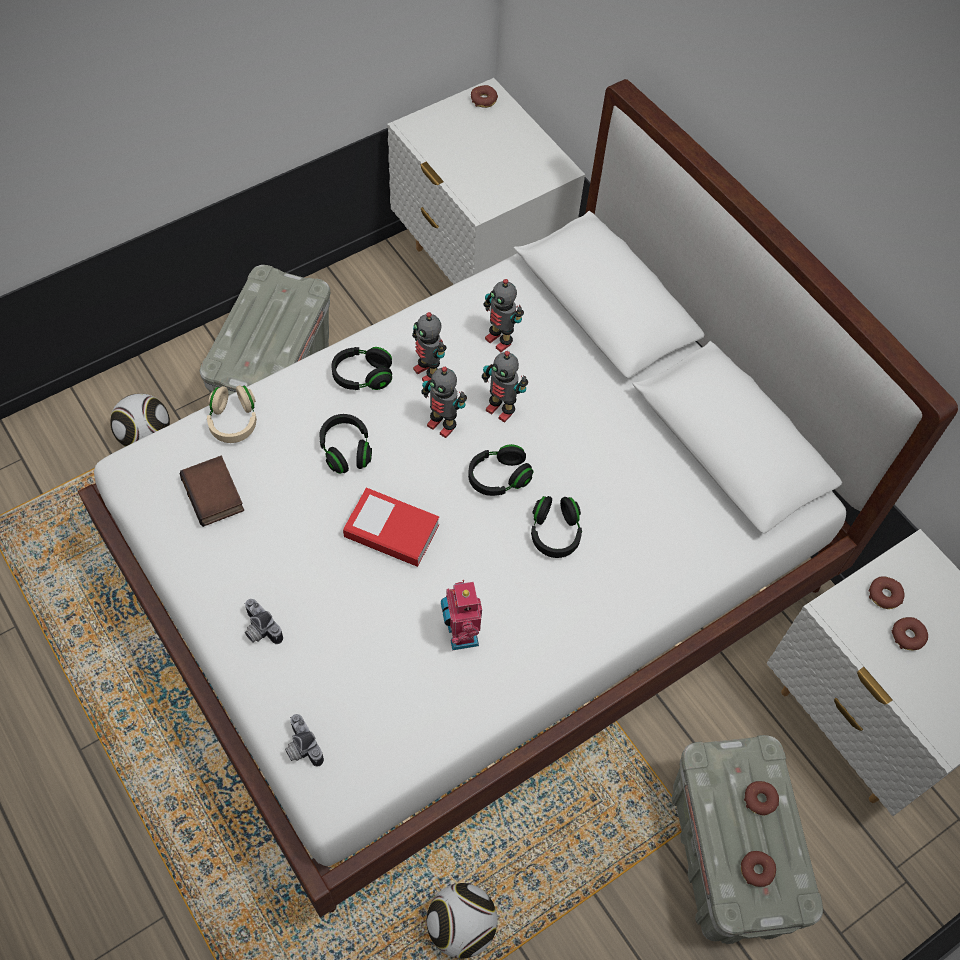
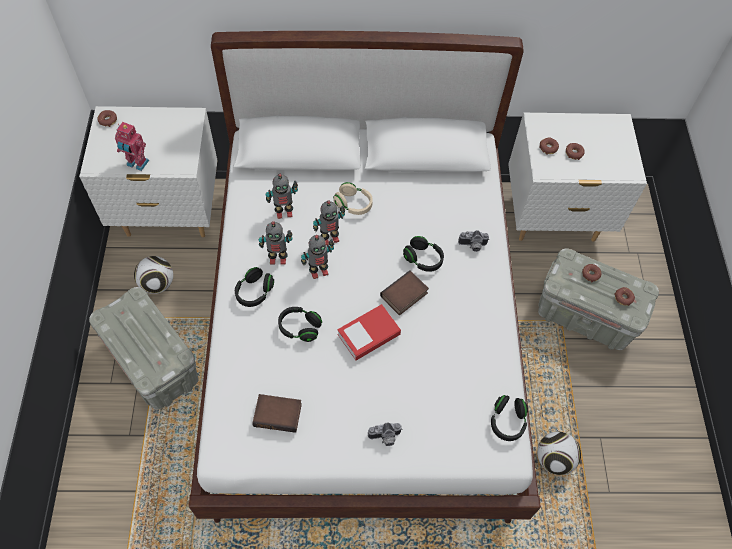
camera: 55 degrees left, 0 degrees up
football [110,393,170,447] -> football moved to [134,256,173,294]
beige headphones [207,385,257,443] -> beige headphones moved to [333,182,373,215]
camera [285,714,324,767] -> camera moved to [458,230,489,252]
toy robot [441,580,482,650] -> toy robot moved to [115,122,149,171]
black headphones [468,444,533,496] -> black headphones moved to [491,395,528,441]
none -> book [380,270,429,315]

